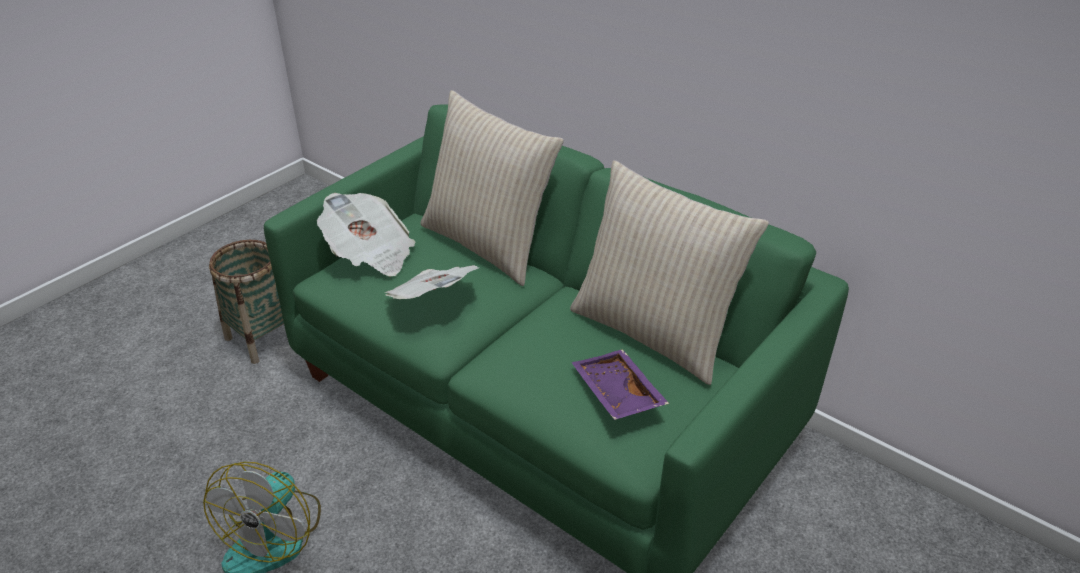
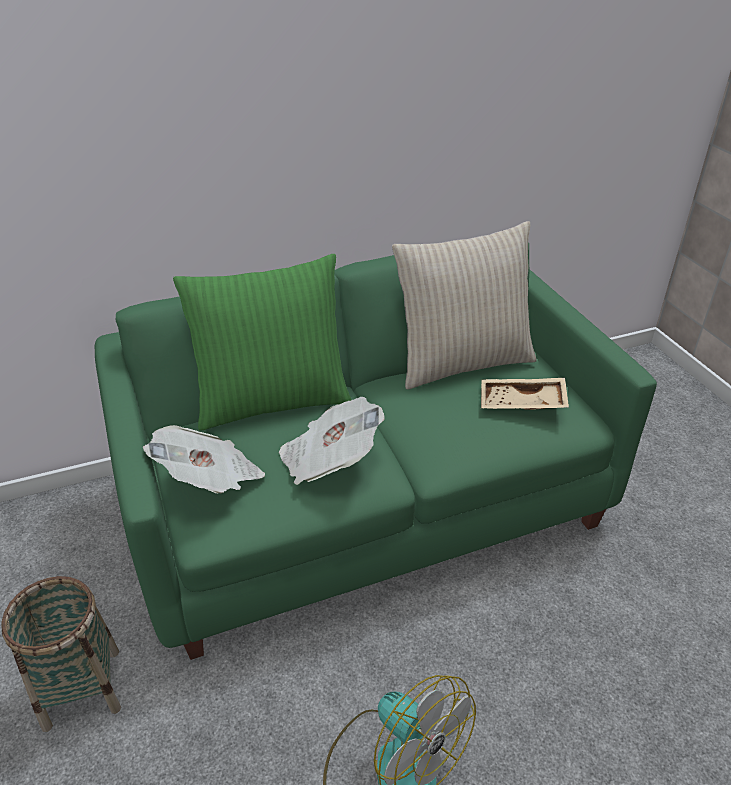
camera: 60 degrees left, 0 degrees up
beige pillow [420,90,564,286] -> green pillow [173,254,351,431]
purple tray [571,349,669,420] -> beige tray [481,378,569,410]

